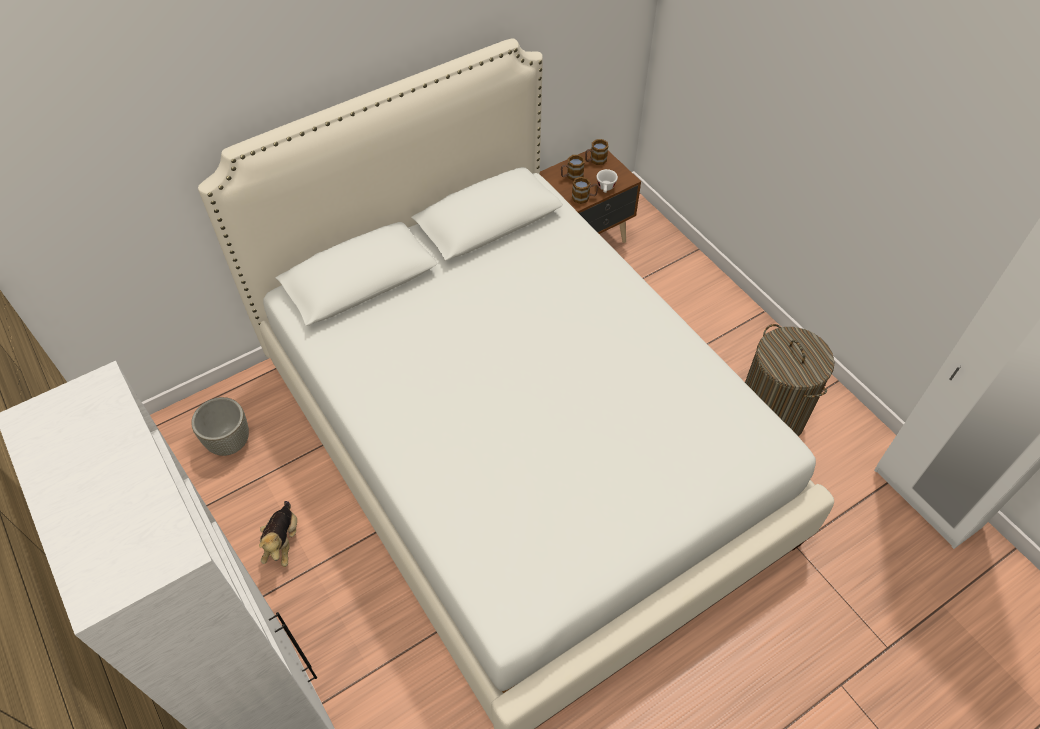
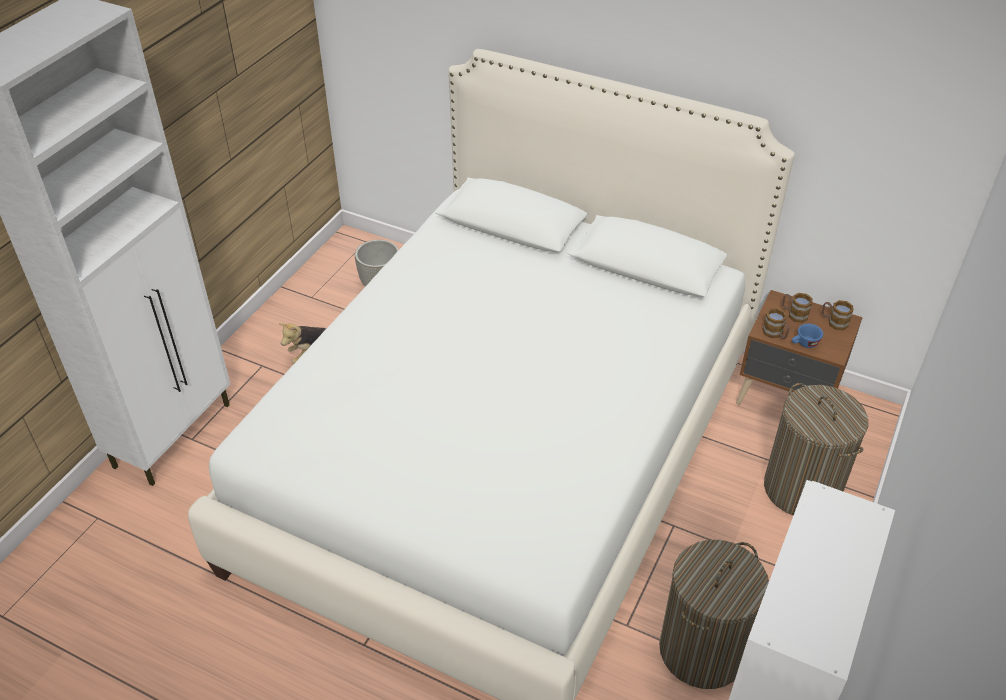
camera: 60 degrees right, 10 degrees down
white cup [596,169,618,193] -> blue cup [792,324,823,348]
none -> laundry basket [764,383,868,516]

